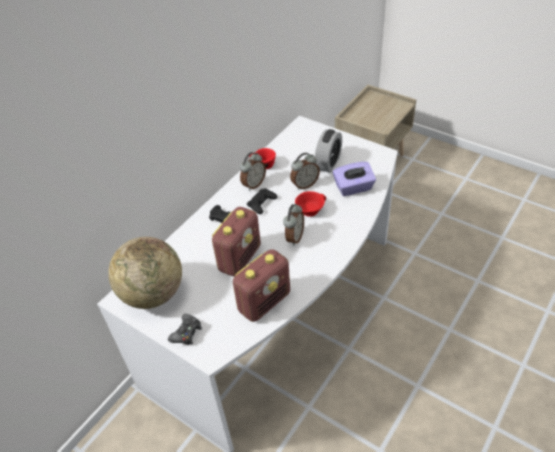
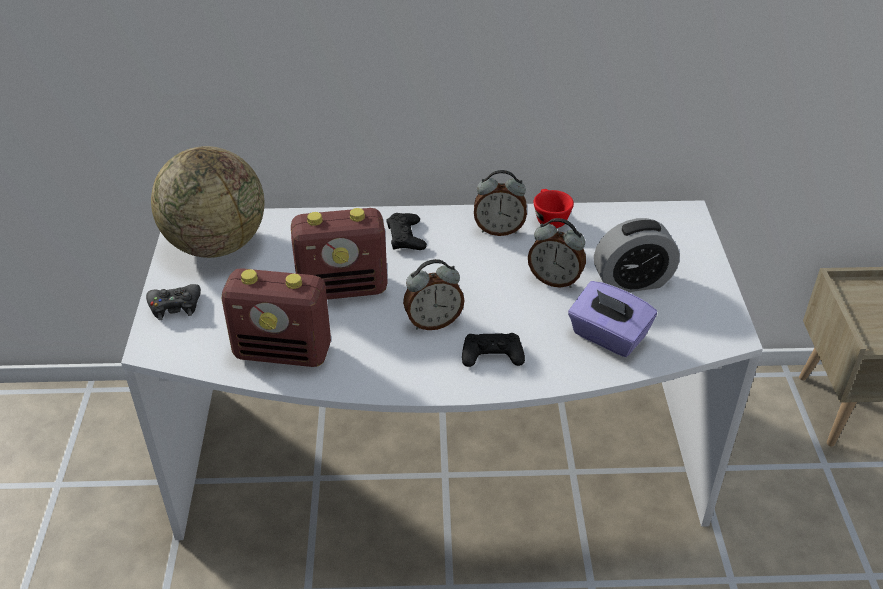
camera: 50 degrees right, 5 degrees down
black game controller [247,188,278,214] -> black game controller moved to [462,333,525,367]
red cup [295,191,326,217] -> none

